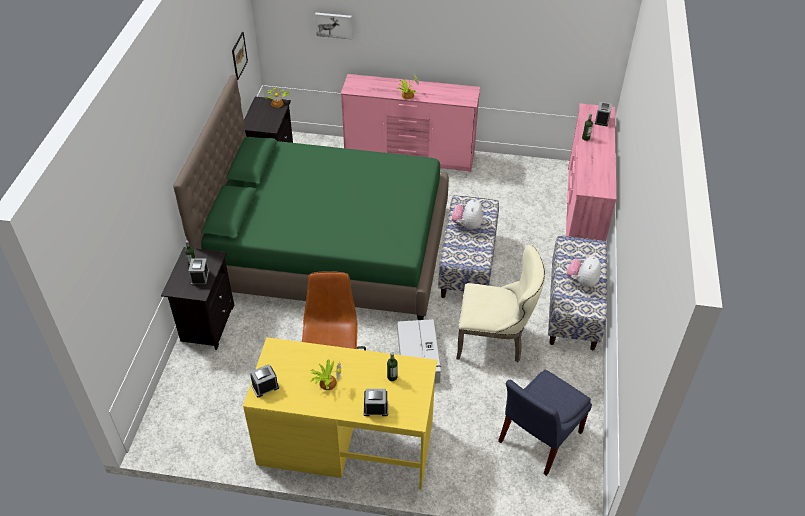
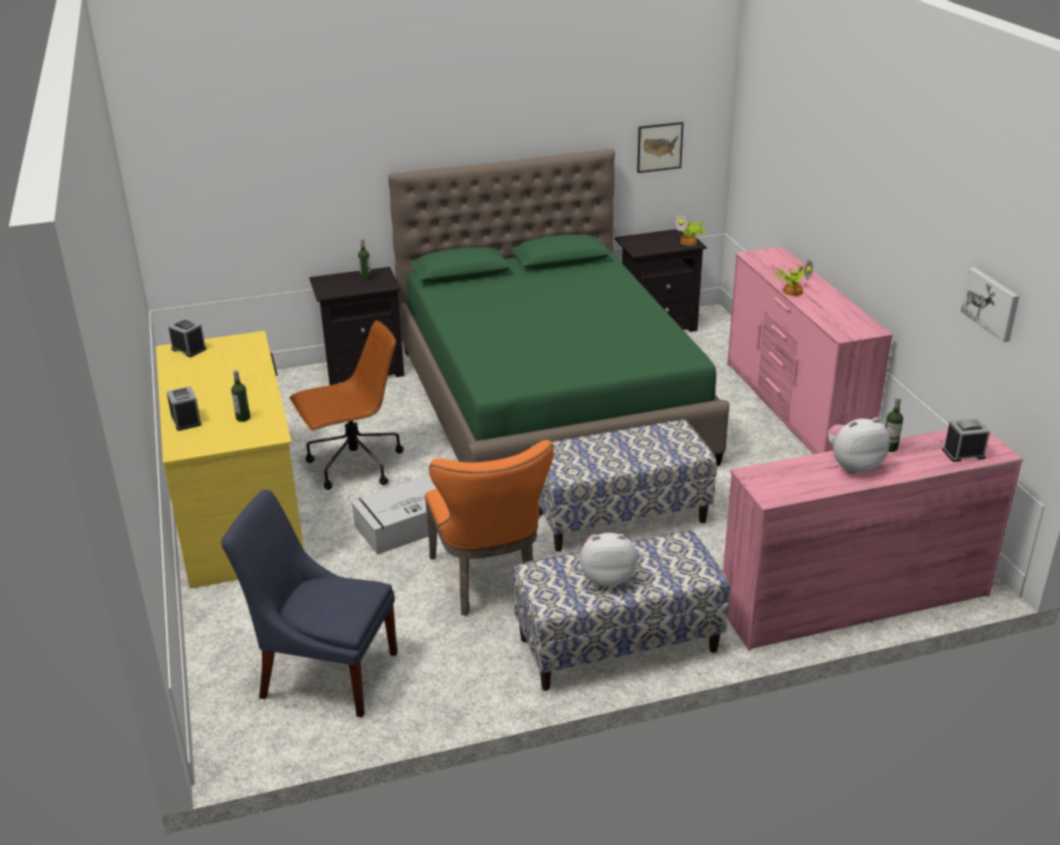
camera: 65 degrees right, 15 degrees down
alarm clock [189,258,209,285] -> none
potted plant [311,359,341,390] -> none
picture [315,13,353,40] -> picture moved to [961,268,1019,342]
plush toy [452,198,483,230] -> plush toy moved to [828,418,890,474]
beige chair [456,245,545,362] -> orange chair [425,440,554,616]

